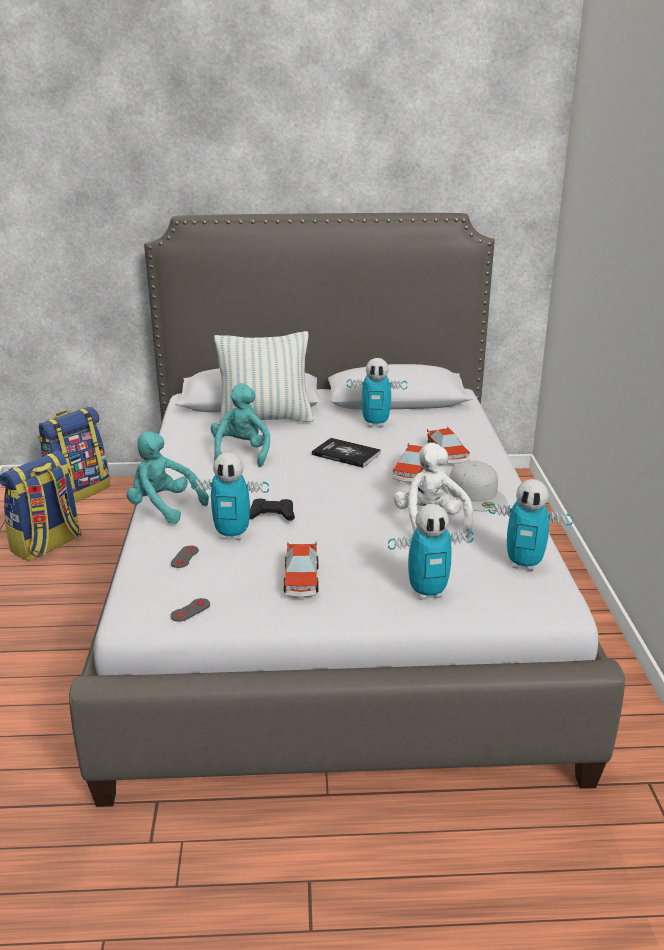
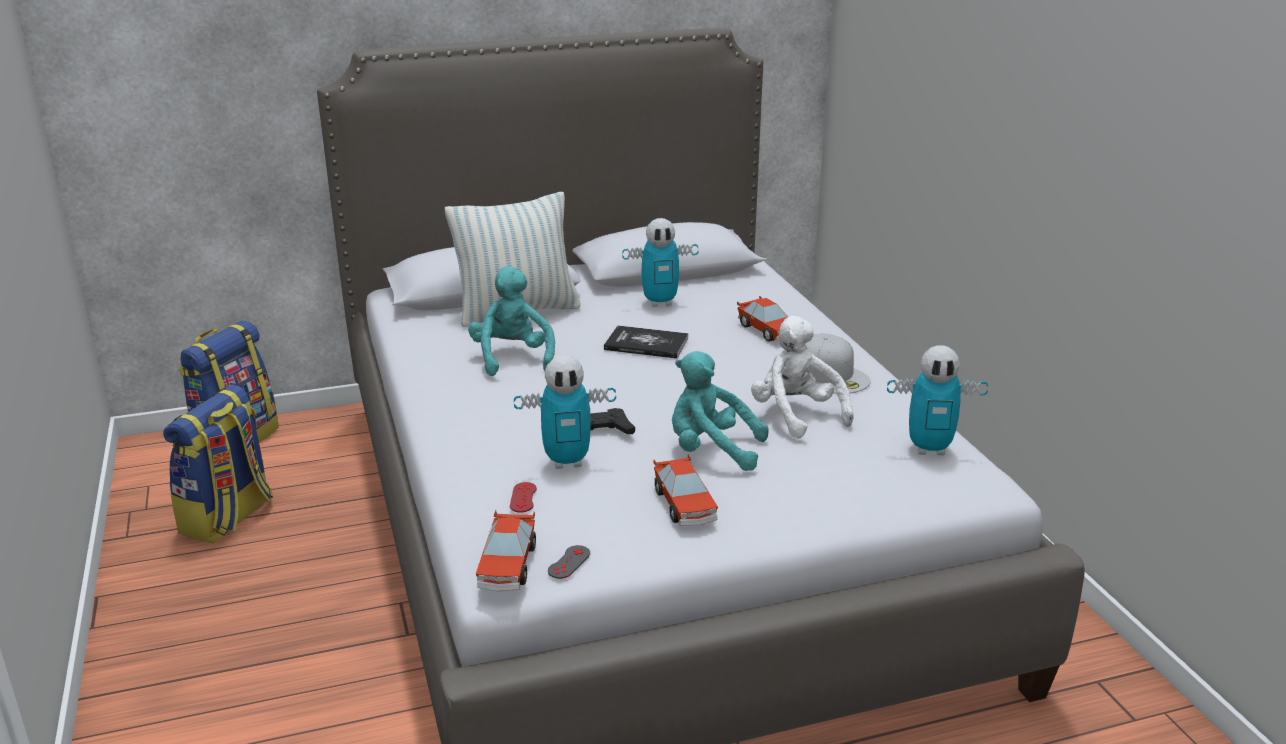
camera: 15 degrees left, 0 degrees up
turquoise plush toy [126,431,209,524] -> turquoise plush toy moved to [672,351,769,471]
grey game controller [171,546,199,568] -> red game controller [510,482,537,513]
toy robot [388,504,474,600] -> none
toy car [393,443,423,482] -> toy car moved to [476,510,536,591]

